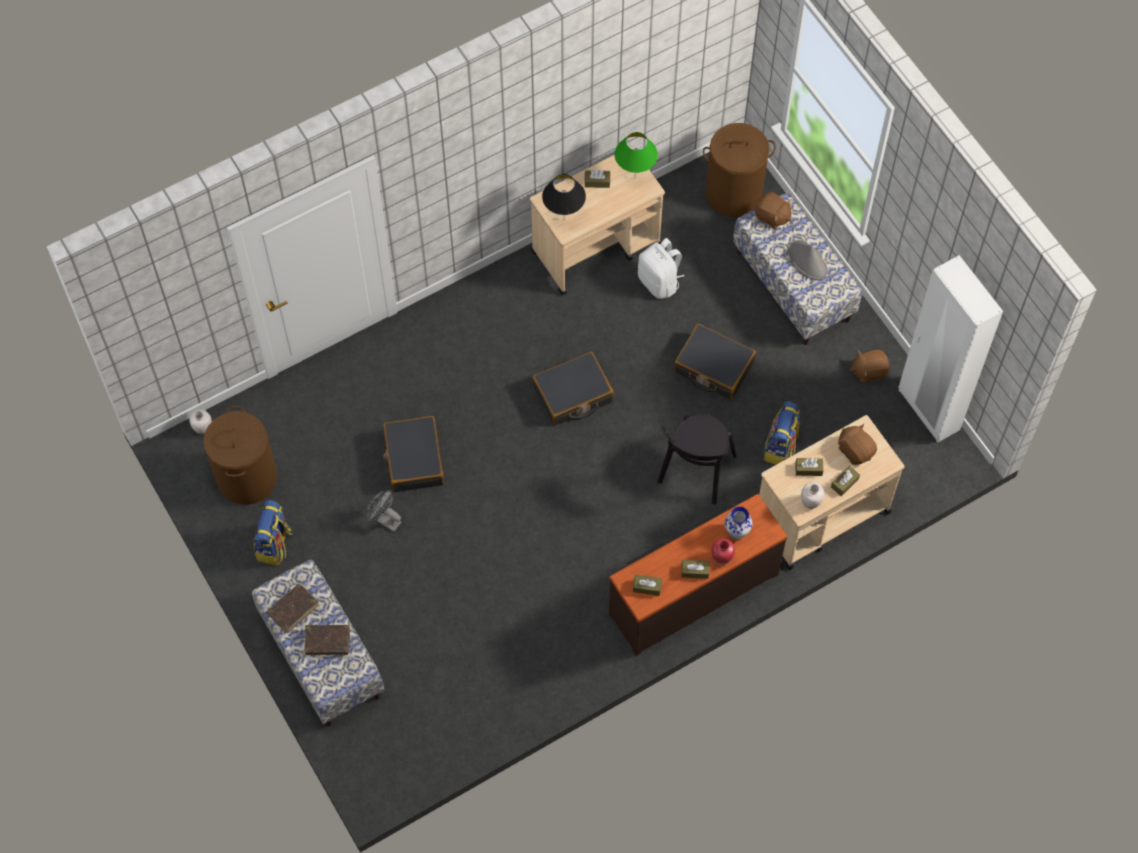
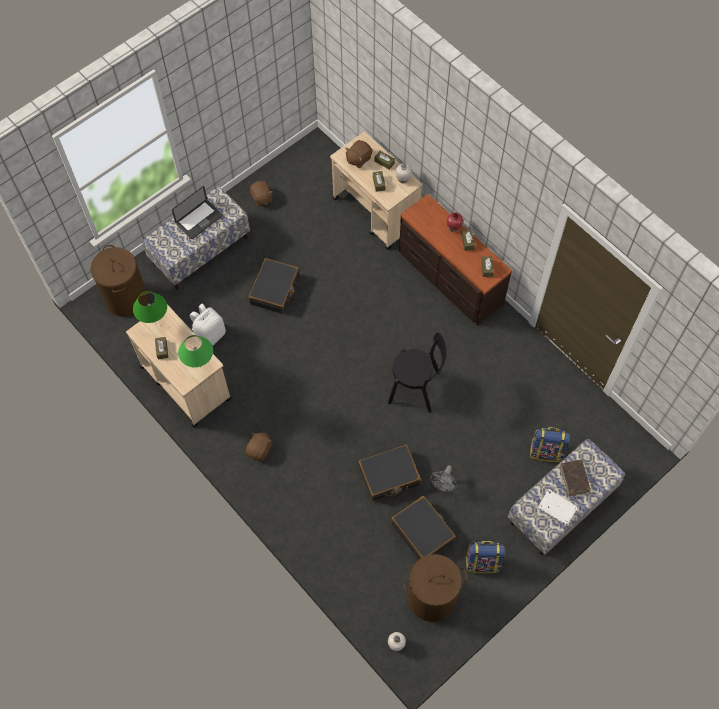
camera: 100 degrees left, 0 degrees up
brown book [267,583,319,633] -> white book [537,490,578,526]
black suitcase [532,352,614,426] -> black suitcase moved to [391,496,456,560]
black table lamp [542,174,586,215] -> green table lamp [178,335,213,367]
black chair [657,414,736,505] -> black chair moved to [388,332,447,413]
vase [725,506,753,540] -> none
brown plush toy [755,192,792,229] -> brown plush toy moved to [246,432,272,461]
backpack [764,401,800,465] -> backpack moved to [530,427,570,463]
grey hat [788,240,828,280] -> laptop [172,186,223,239]
white wardrobe [898,255,1003,443] -> none

